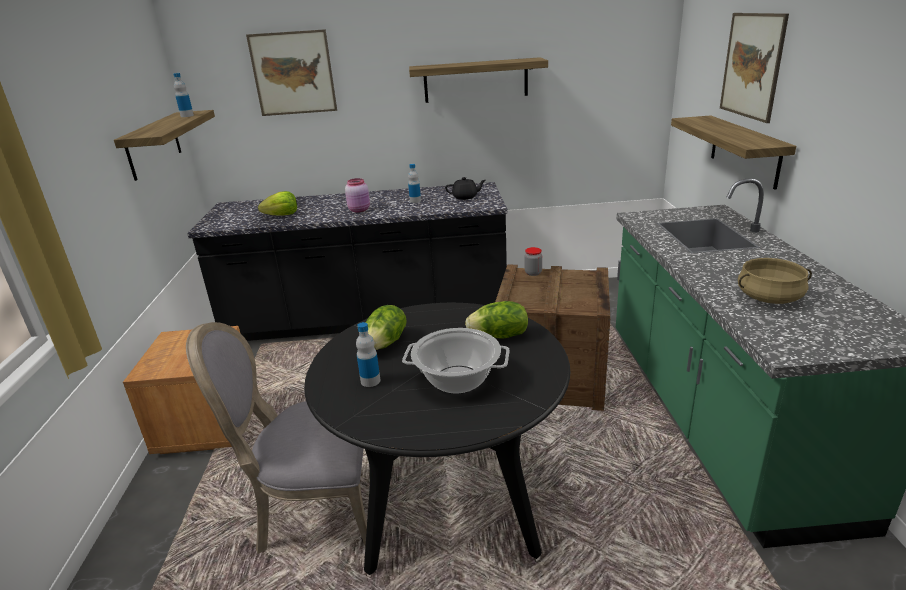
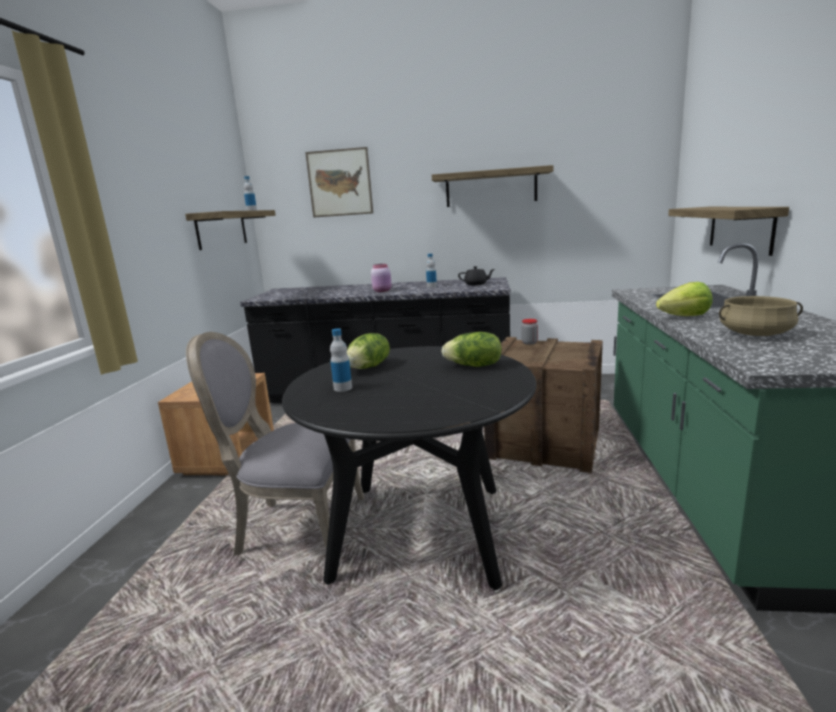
camera: 10 degrees right, 10 degrees down
lettuce [258,191,297,216] -> lettuce moved to [656,282,712,316]
cooking pot [402,328,510,394] -> none
picture [720,13,789,123] -> none

